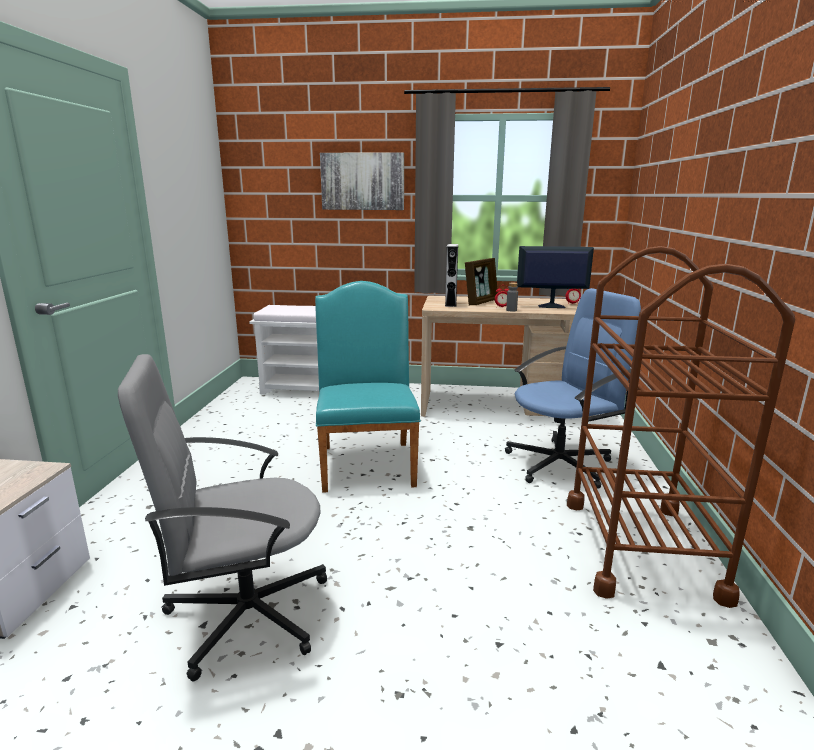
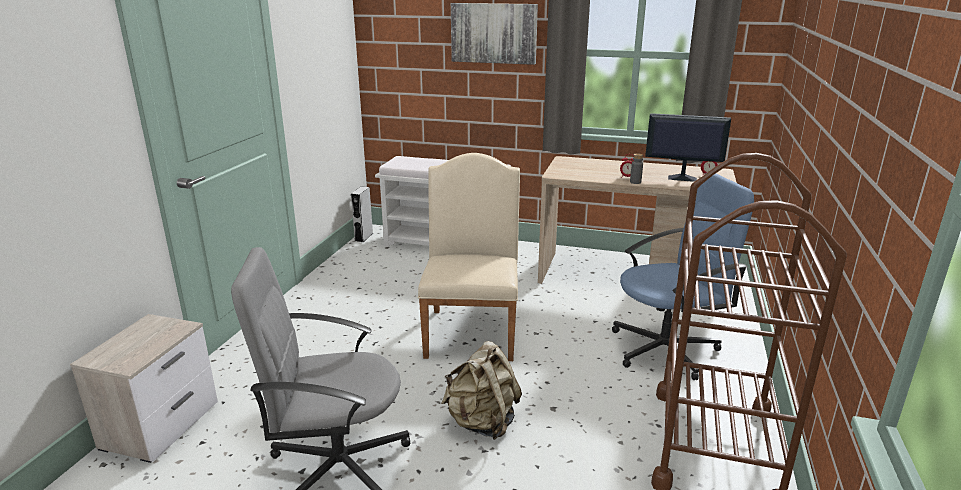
camera: 10 degrees right, 5 degrees up
turquoise chair [315,281,421,493] -> beige chair [418,153,520,361]
grey speaker [445,244,458,307] -> grey speaker moved to [351,186,373,242]
picture frame [465,258,498,305] -> none
none -> beige backpack [441,341,522,440]

